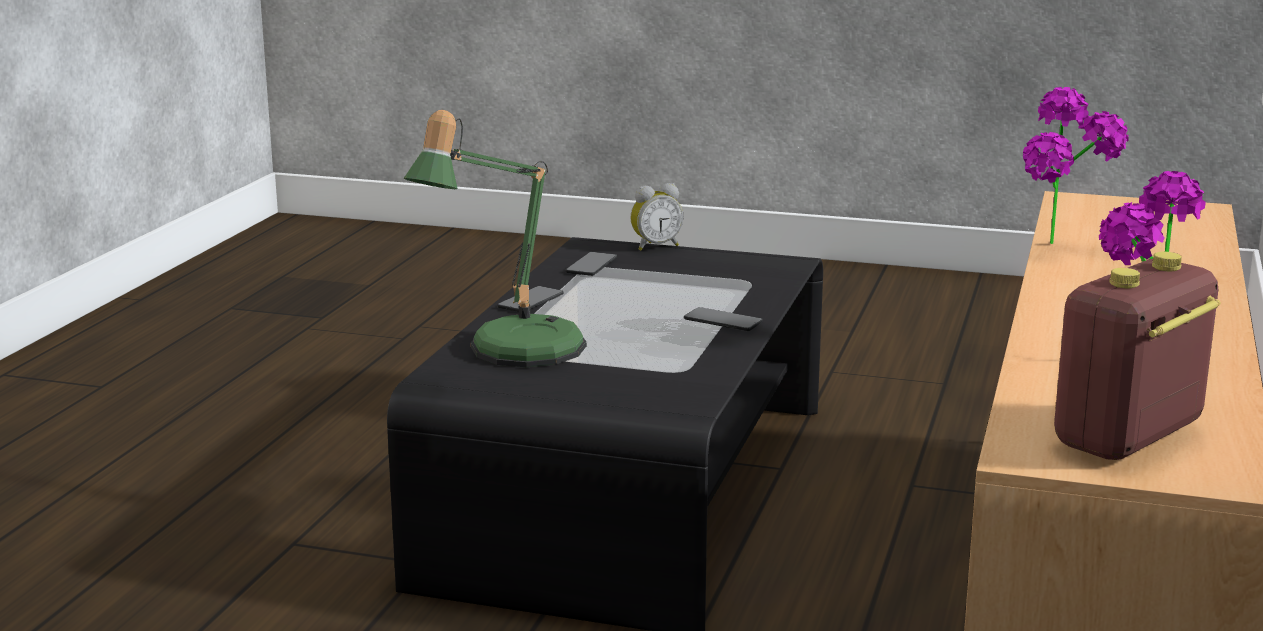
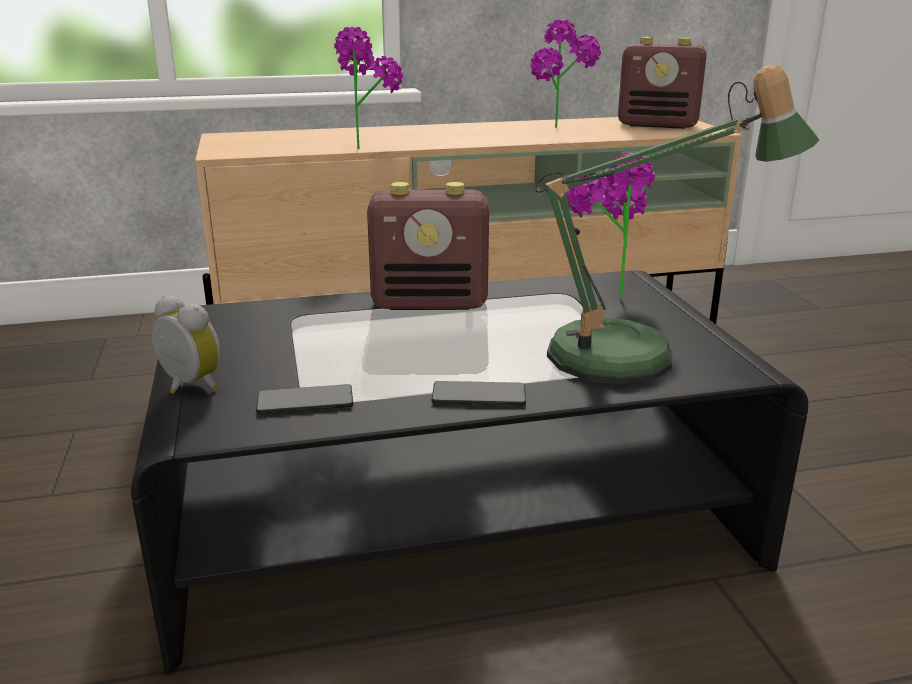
camera: 120 degrees left, 5 degrees up
phone [684,307,763,331] -> radio [367,182,489,310]
none -> potted plant [567,153,655,298]

